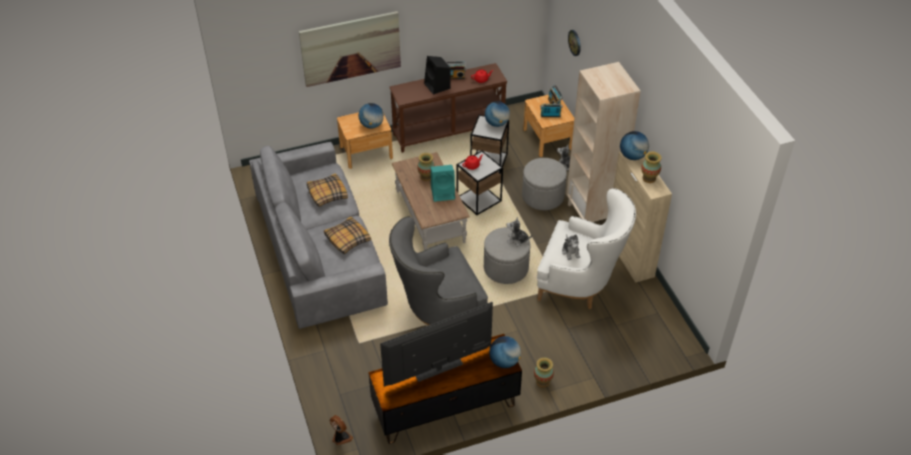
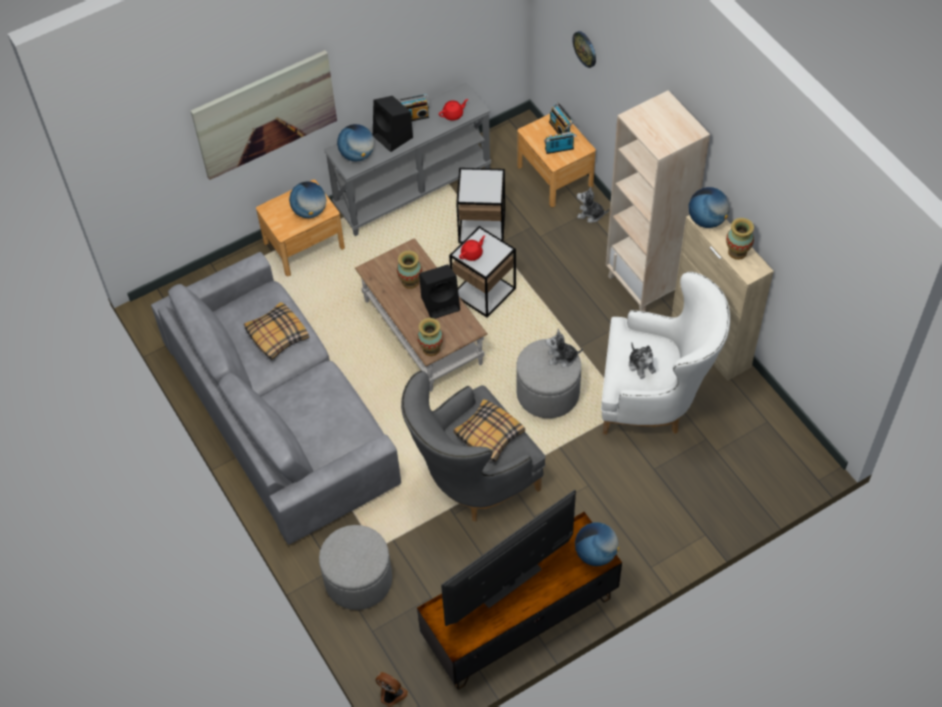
camera: 10 degrees left, 10 degrees up
pillow [324,217,371,254] -> pillow moved to [453,399,525,462]
brown console table [390,63,507,153] -> grey console table [324,83,492,236]
turquoise speaker [430,165,455,202] -> black speaker [419,264,460,319]
globe [485,101,510,127] -> globe moved to [337,124,374,162]
grey ottoman [522,158,567,210] -> grey ottoman moved to [319,525,392,610]
vase [534,358,554,388] -> vase moved to [417,318,443,356]

